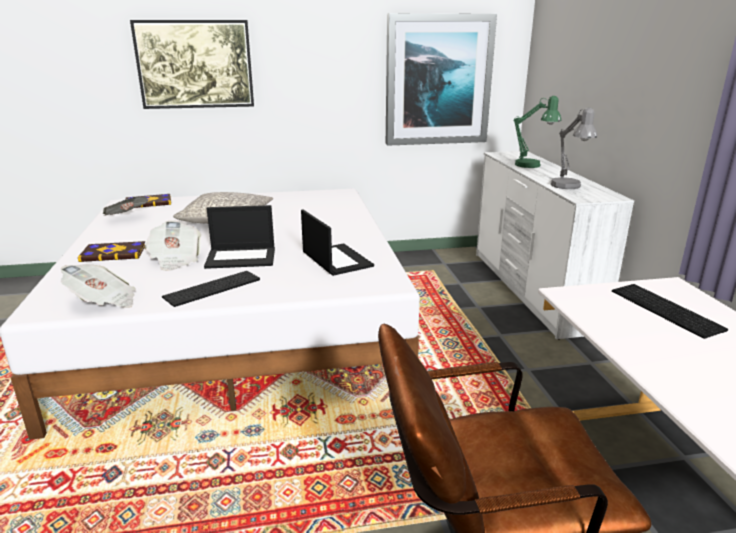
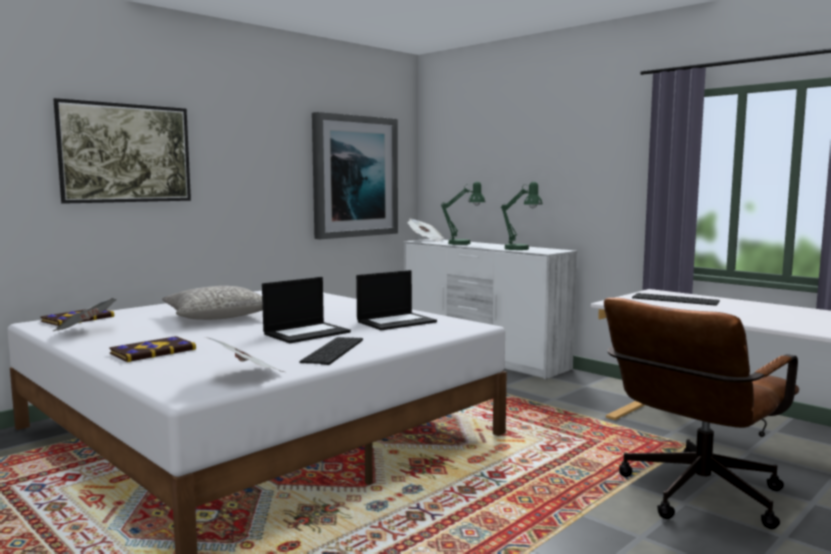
camera: 35 degrees left, 15 degrees down
newspaper [145,220,201,271] -> newspaper moved to [407,219,444,242]
laptop [301,210,374,276] -> laptop turned 120 degrees clockwise [356,270,437,330]
grey table lamp [551,108,597,189] -> green table lamp [501,181,543,250]

